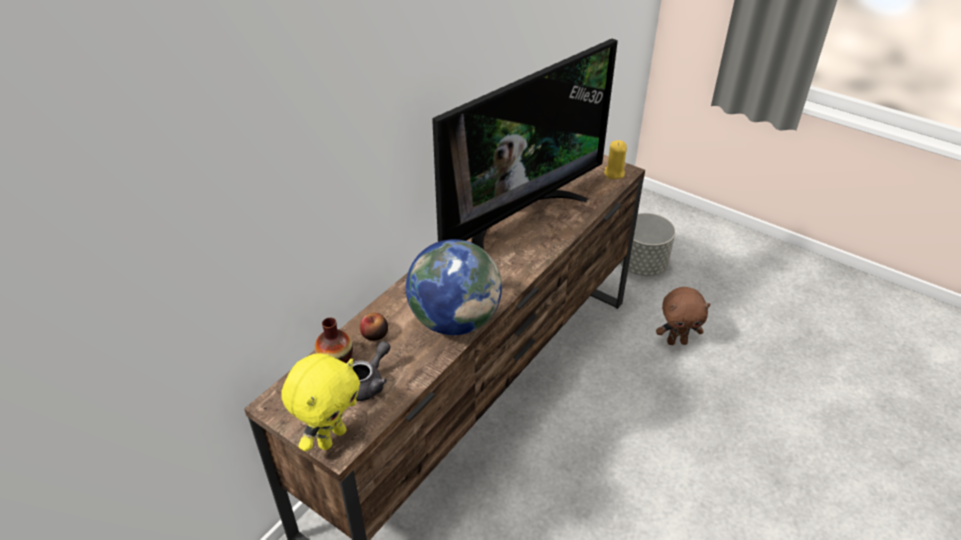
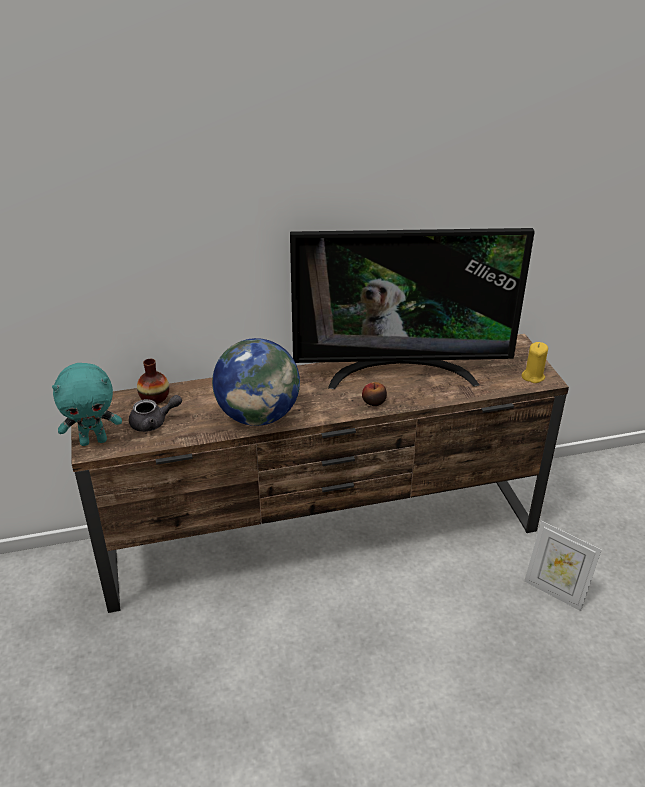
camera: 40 degrees right, 5 degrees down
yellow plush toy [282,353,360,451] -> turquoise plush toy [52,363,122,446]
apple [360,313,388,341] -> apple moved to [362,382,387,406]
grey planter [620,213,676,276] -> none
brown plush toy [656,287,710,345] -> picture frame [524,521,602,611]

